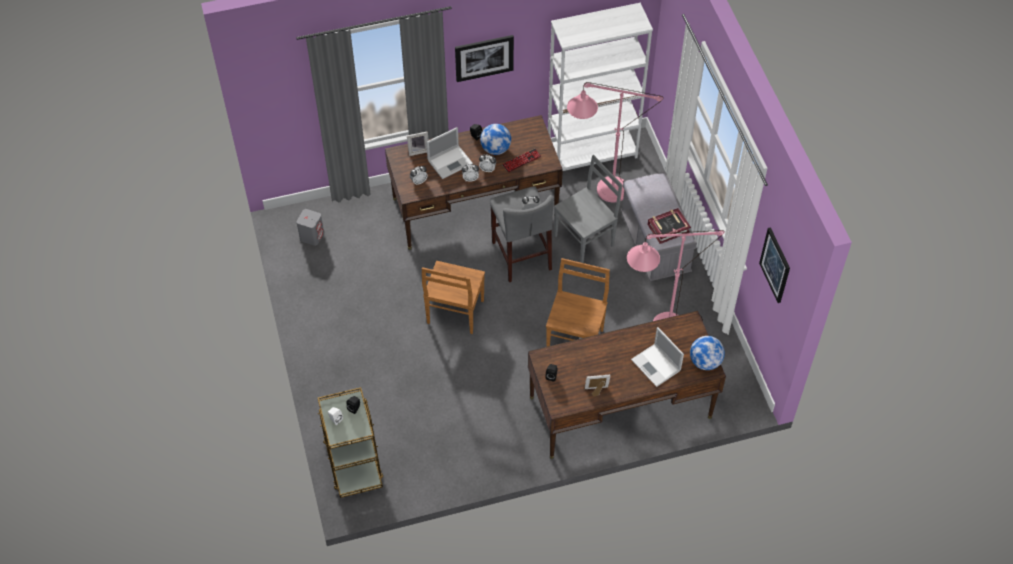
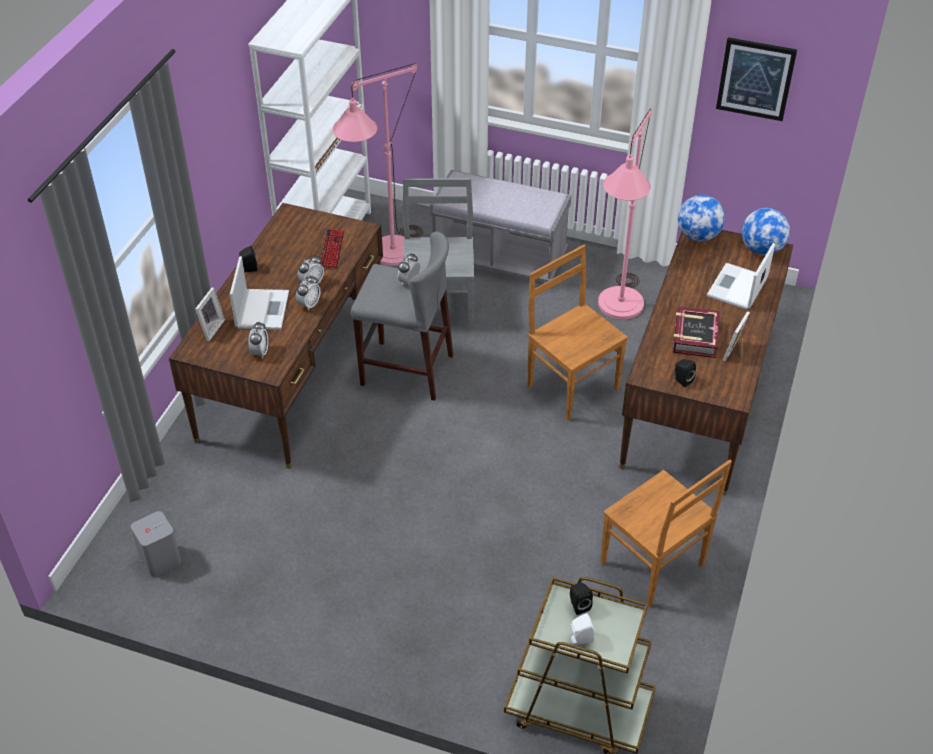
camera: 55 degrees left, 10 degrees down
brown chair [422,261,485,334] -> brown chair moved to [600,459,732,607]
picture [455,35,514,82] -> none
globe [480,124,511,155] -> globe moved to [678,195,725,242]
laptop [631,327,684,387] -> laptop turned 120 degrees clockwise [707,243,775,310]
book [647,208,691,244] -> book moved to [672,306,720,358]

